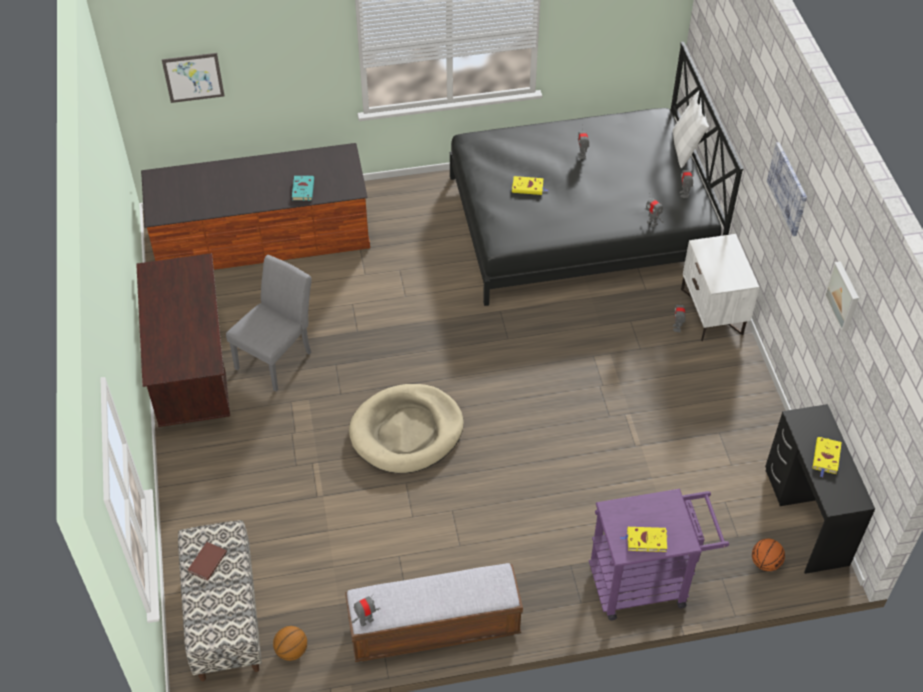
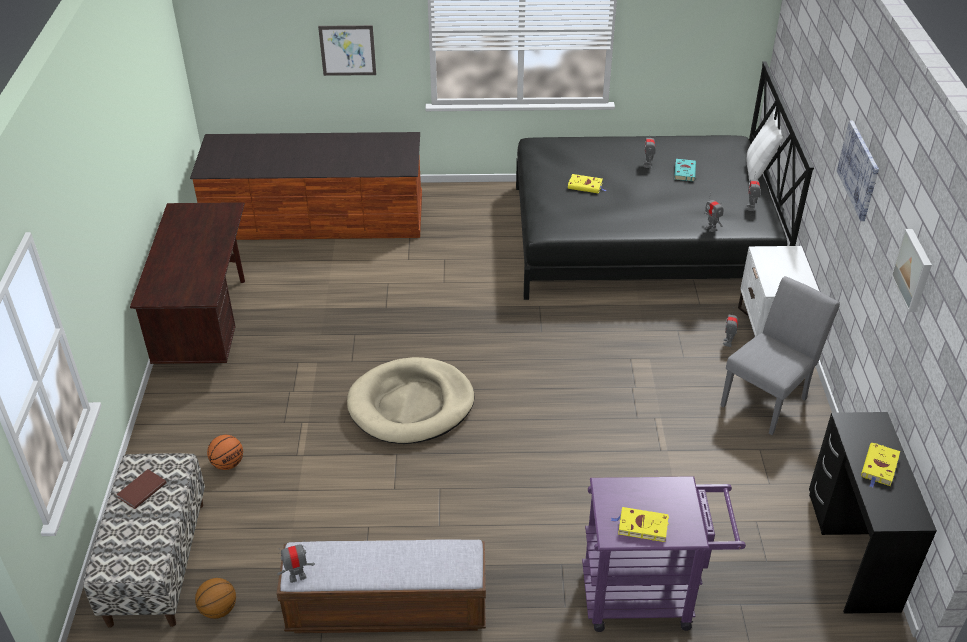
camera: 10 degrees right, 10 degrees down
picture [162,53,225,103] -> picture moved to [318,25,376,76]
grey chair [226,255,312,392] -> grey chair moved to [720,276,840,435]
turquoise book [292,175,314,201] -> turquoise book moved to [674,159,696,182]
basketball [752,539,785,571] -> basketball moved to [207,435,243,470]

